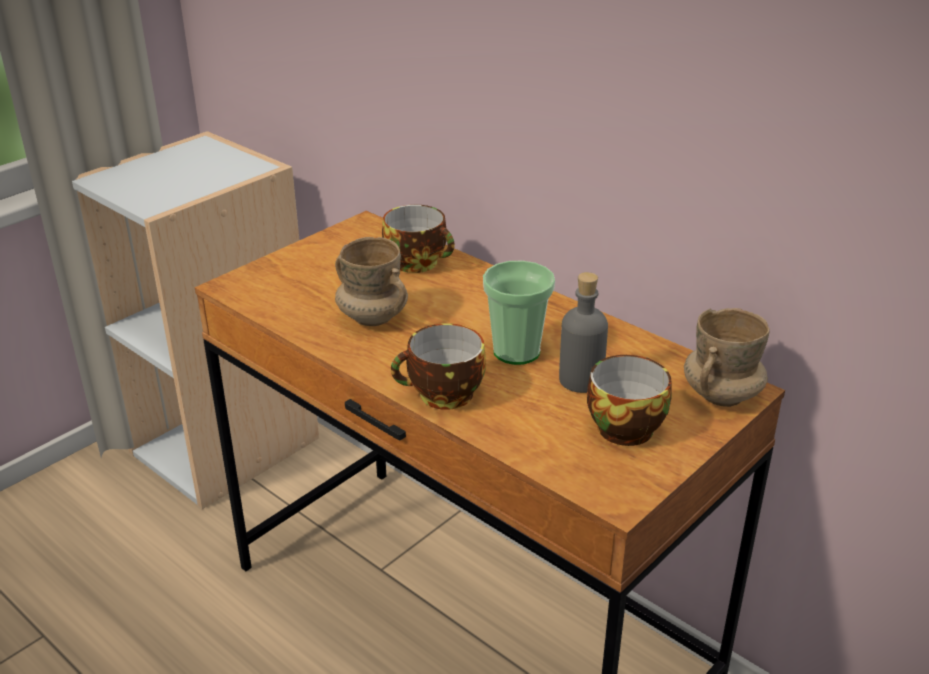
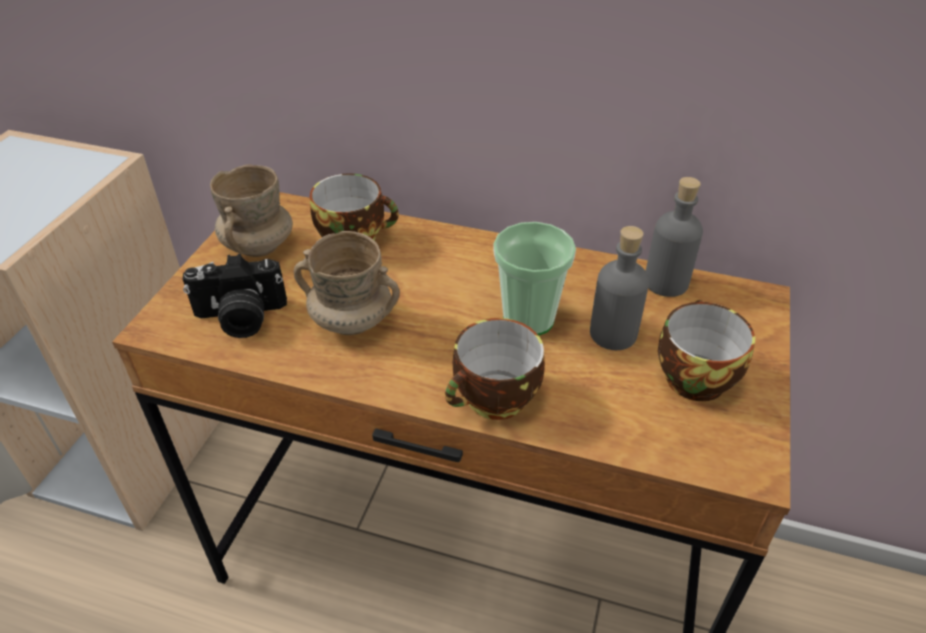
camera: 25 degrees left, 10 degrees up
beige mug [684,308,770,407] -> beige mug moved to [210,164,293,257]
none -> camera [183,254,287,338]
none -> grey bottle [646,177,703,297]

